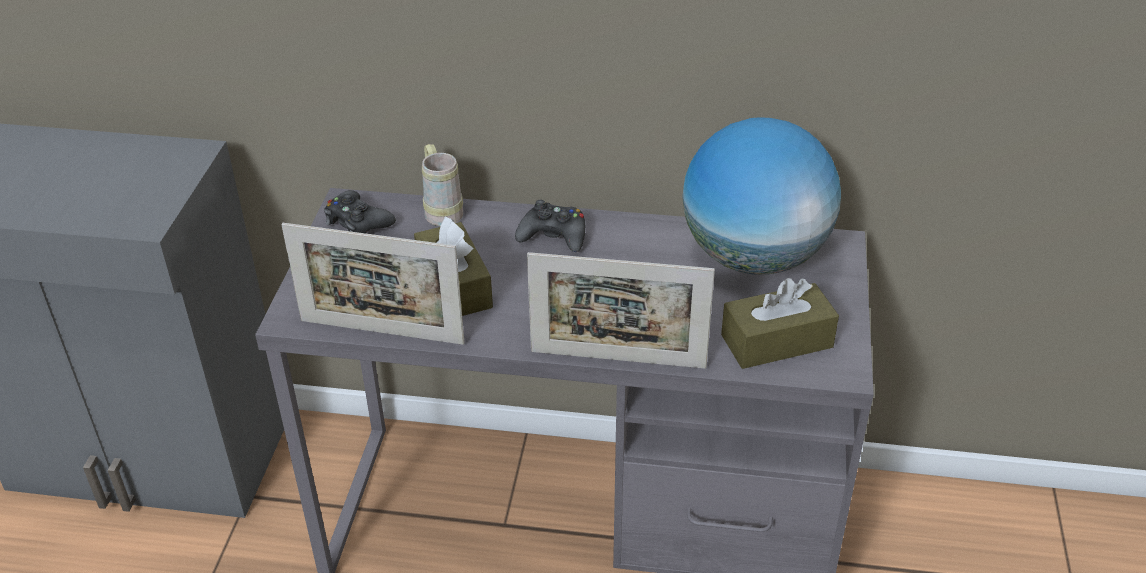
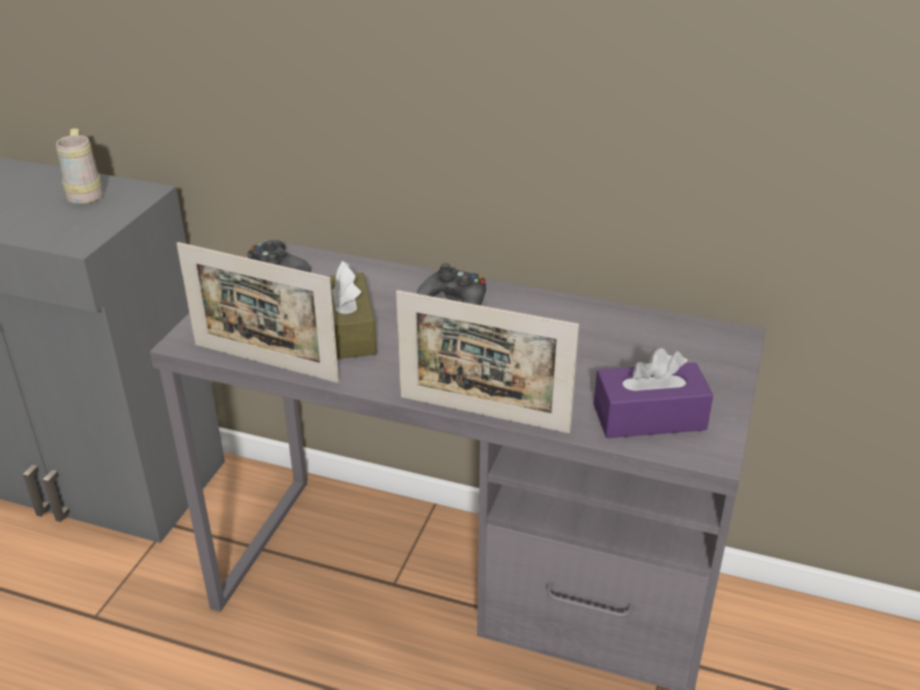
camera: 10 degrees right, 5 degrees down
beige mug [422,144,463,226] -> beige mug moved to [56,128,103,204]
globe [682,117,841,275] -> none
brown tissue box [721,278,839,369] -> purple tissue box [594,348,713,438]

